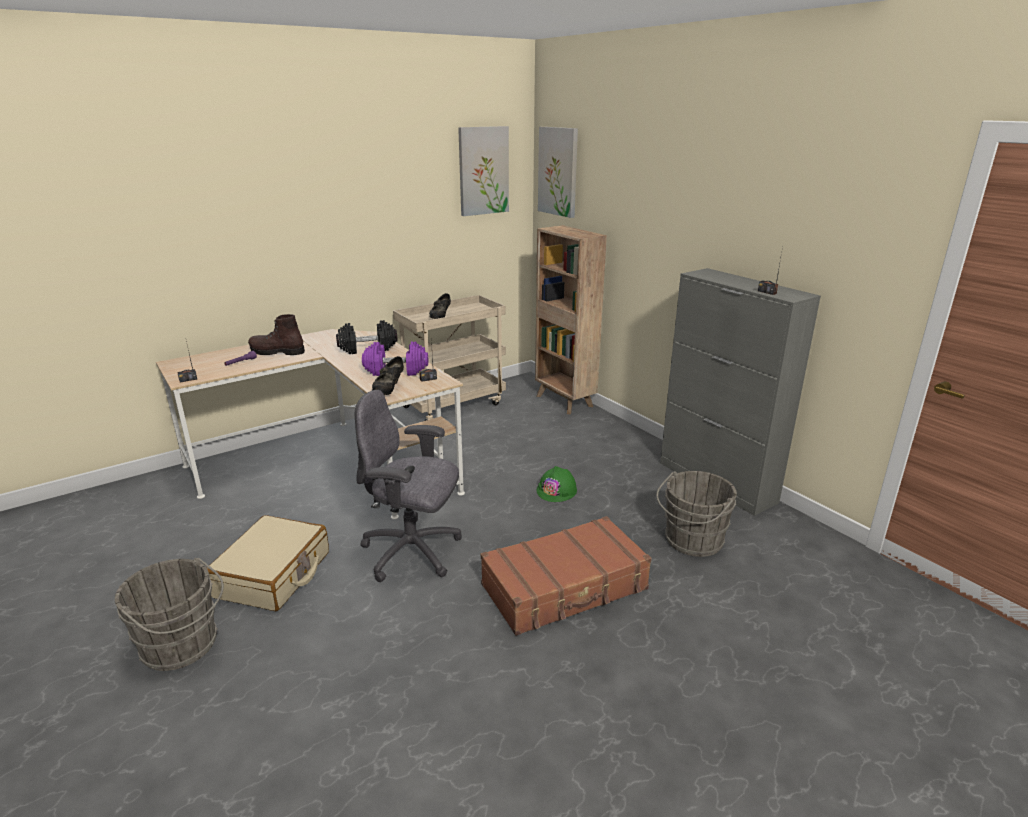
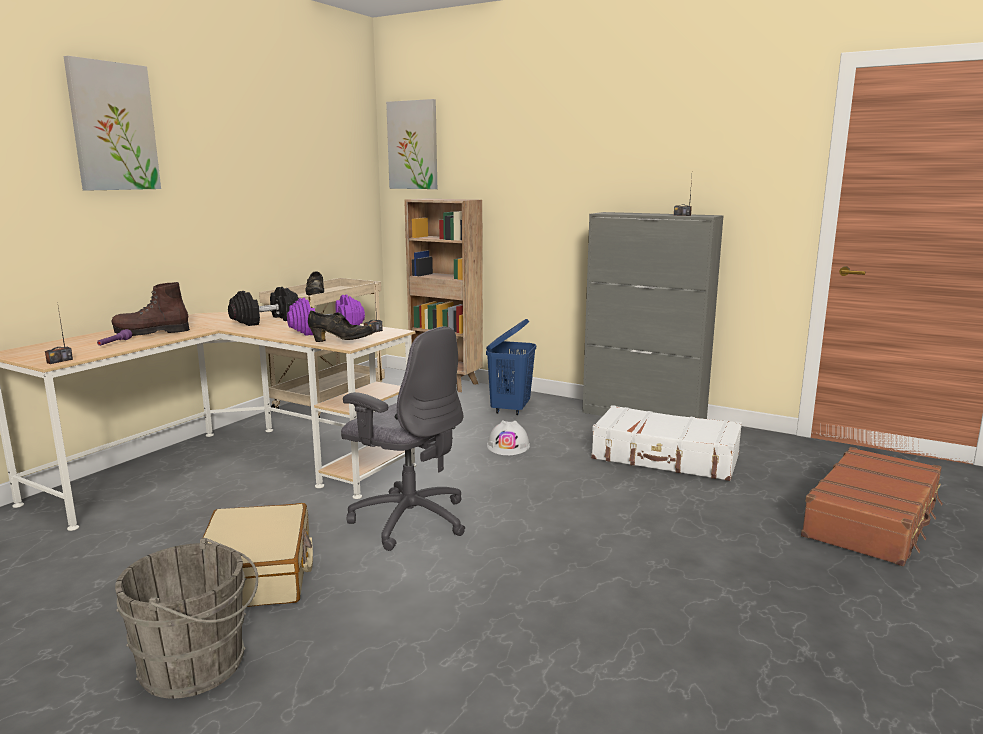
camera: 25 degrees left, 10 degrees down
grey office chair [355,390,462,582] -> grey office chair turned 135 degrees counterclockwise [341,327,465,551]
black shoe [372,356,404,395] -> black shoe turned 75 degrees counterclockwise [308,311,374,342]
picture [458,126,509,216] -> picture moved to [63,56,161,191]
brown suitcase [481,516,652,636] -> brown suitcase moved to [801,447,943,566]
green hard hat [537,466,577,502] -> white hard hat [487,420,530,455]
grey bucket [656,471,737,557] -> white suitcase [591,405,742,481]
none -> blue laundry basket [486,319,536,415]

